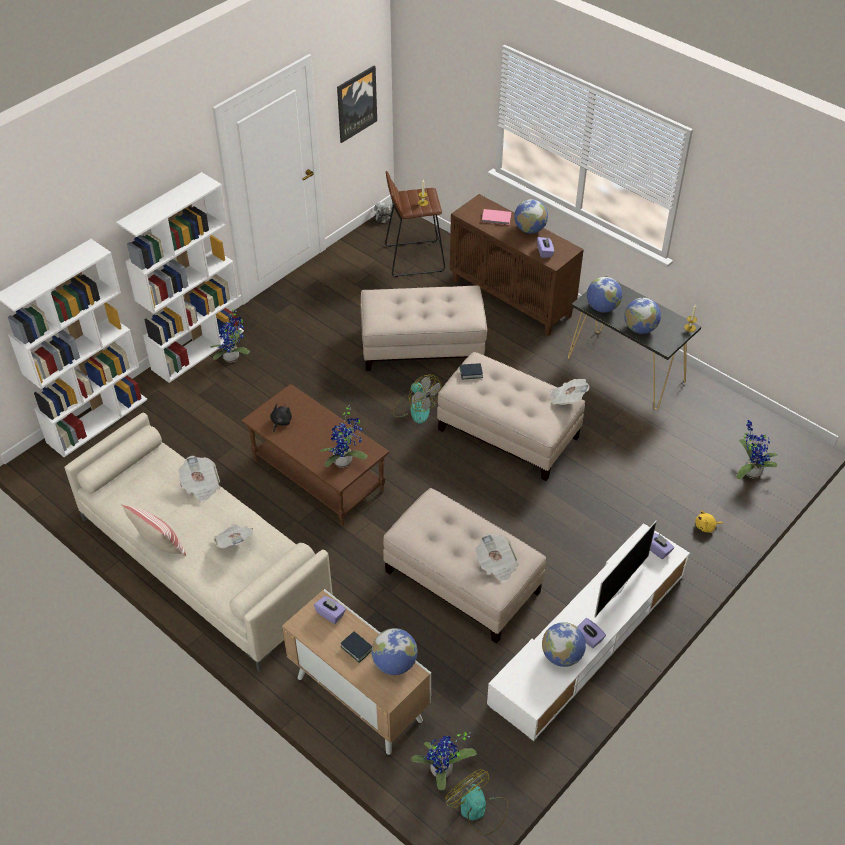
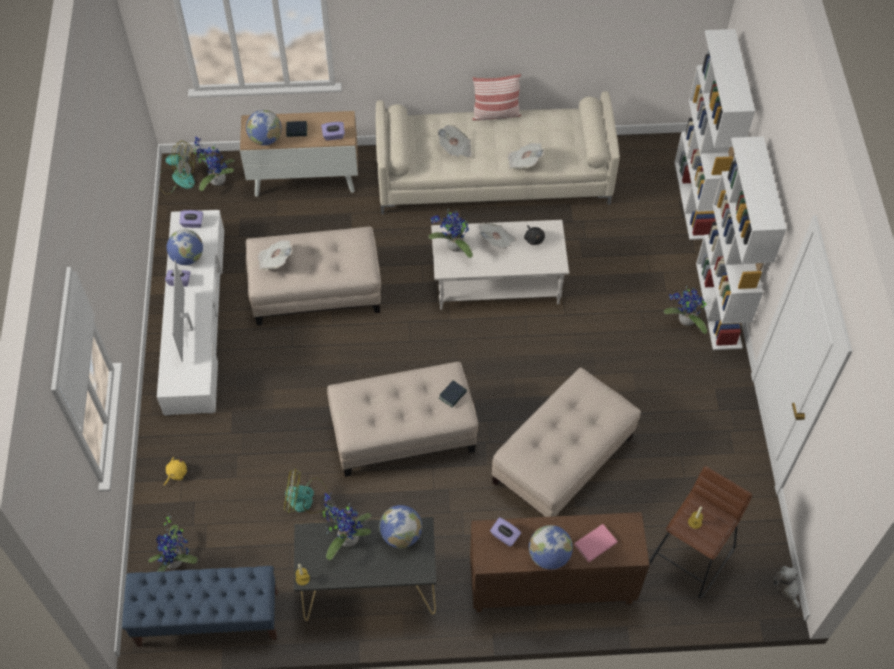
camera: 135 degrees right, 10 degrees up
brown coffee table [241,384,389,526] -> white coffee table [431,220,569,310]
picture [337,65,377,143] -> none
fan [393,375,442,424] -> fan moved to [284,469,329,514]
newspaper [549,379,589,405] -> newspaper moved to [478,223,517,249]
globe [624,298,661,334] -> potted plant [323,493,372,560]
purple tissue box [650,533,674,559] -> purple tissue box moved to [180,210,203,228]
none -> blue bench [122,566,278,647]

